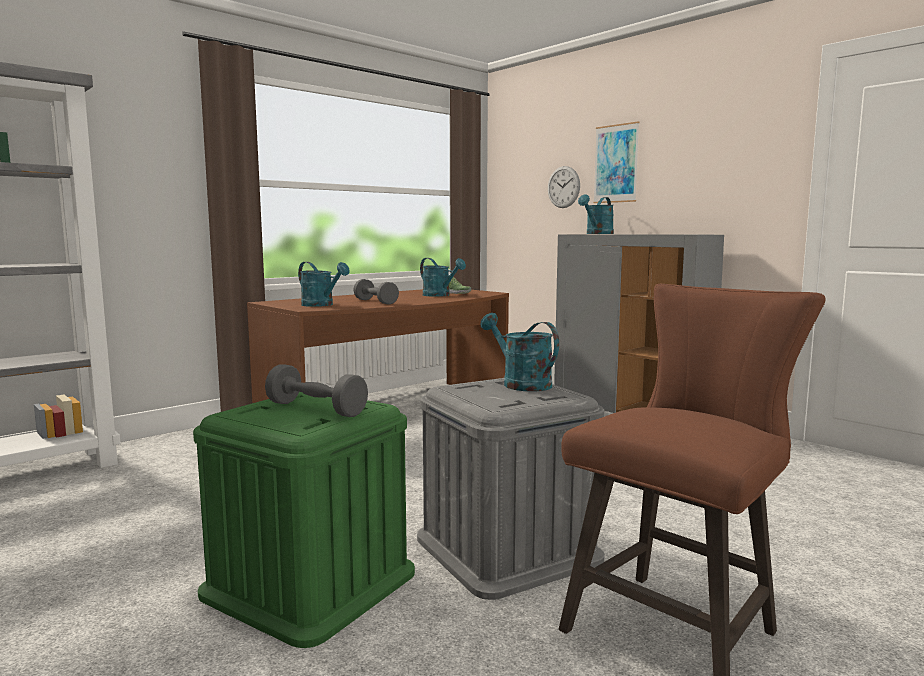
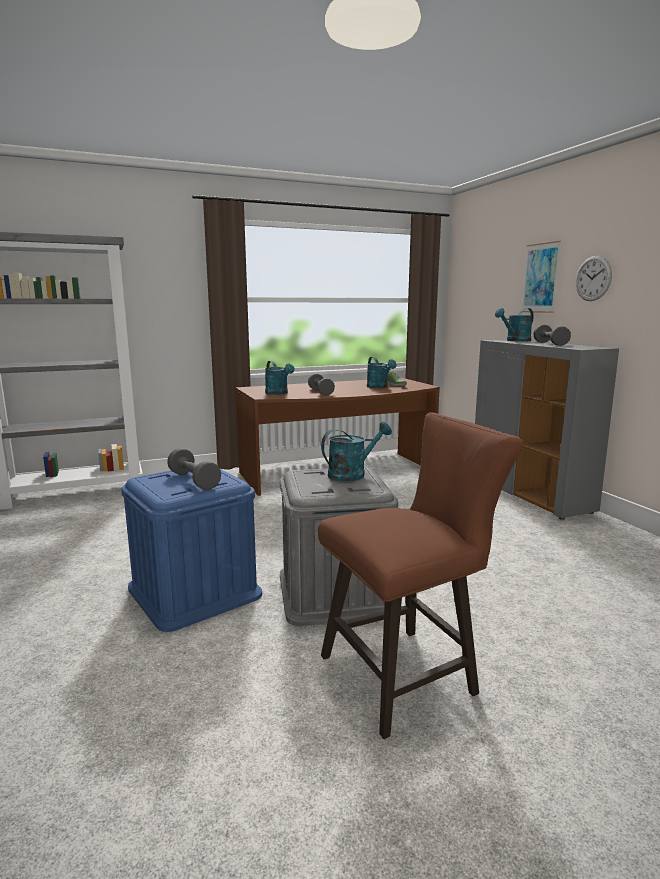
camera: 20 degrees right, 5 degrees up
green storage box [193,392,415,648] -> blue storage box [121,469,262,632]
turquoise watering can [480,313,559,392] -> turquoise watering can turned 75 degrees clockwise [321,422,392,482]
wall clock [548,166,580,208] -> wall clock moved to [575,256,612,301]
none -> grey dumbbell [533,325,571,346]

